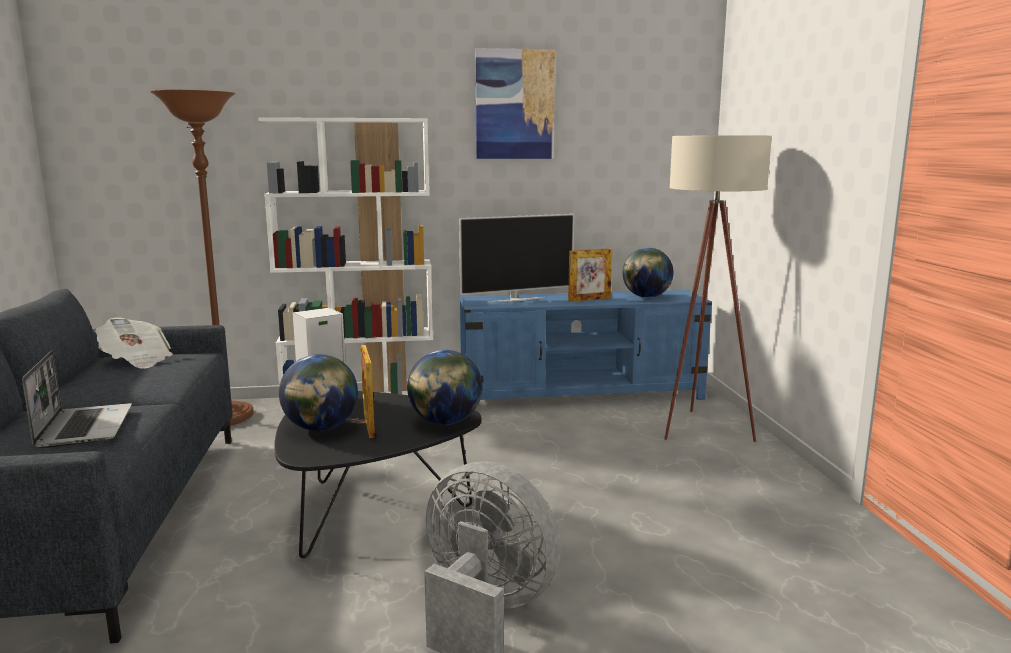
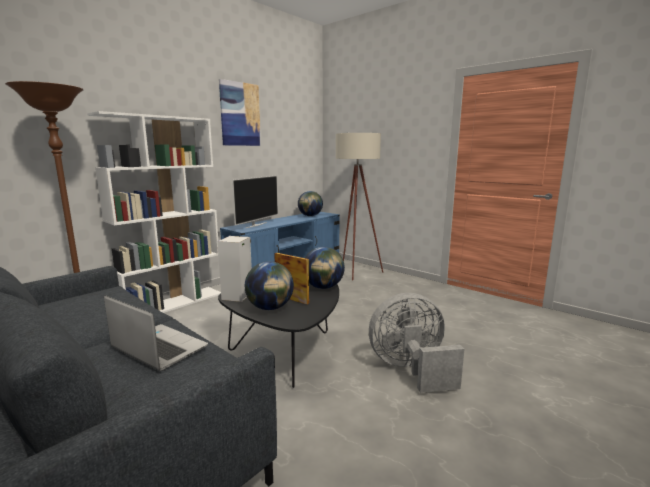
camera: 40 degrees left, 0 degrees up
newspaper [95,318,173,369] -> none
picture frame [568,248,612,302] -> none

